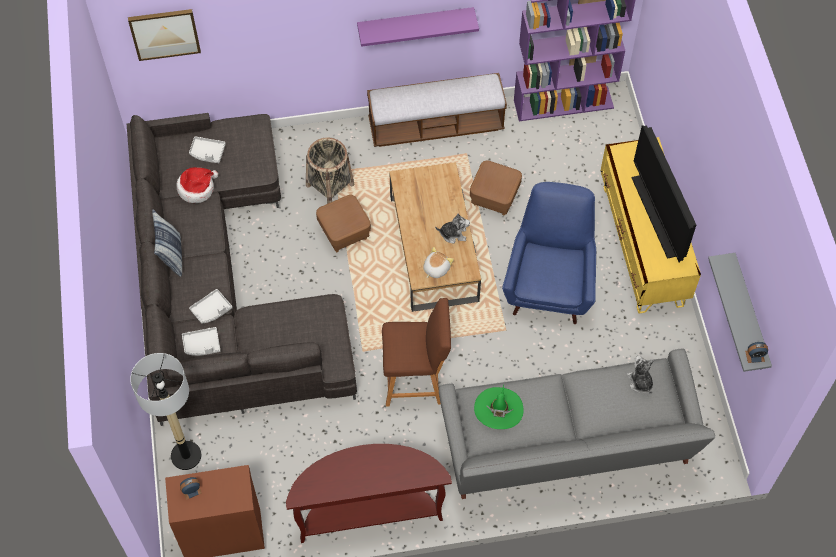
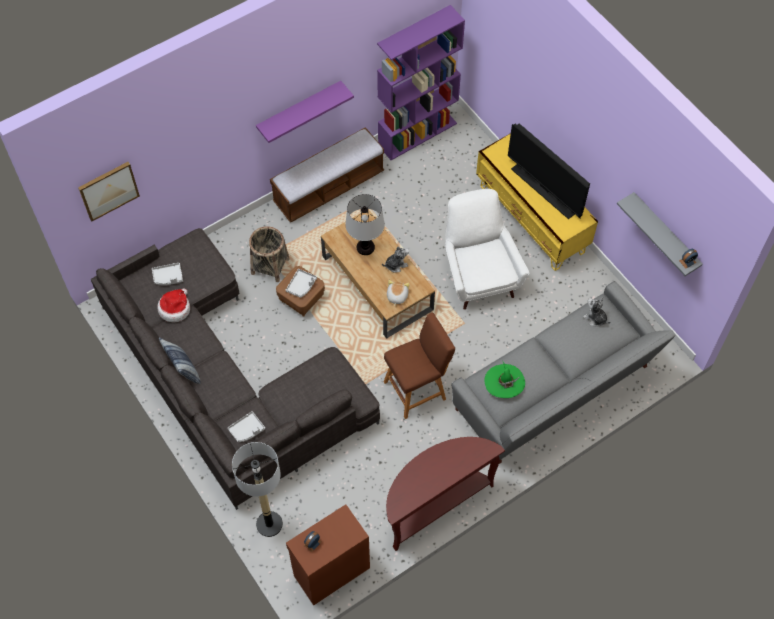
camera: 25 degrees left, 0 degrees up
grey tray [189,289,233,324] -> grey tray moved to [286,269,317,298]
brown ottoman [470,161,522,215] -> none
blue armchair [502,182,596,324] -> white armchair [445,189,529,310]
none -> table lamp [345,194,385,255]

